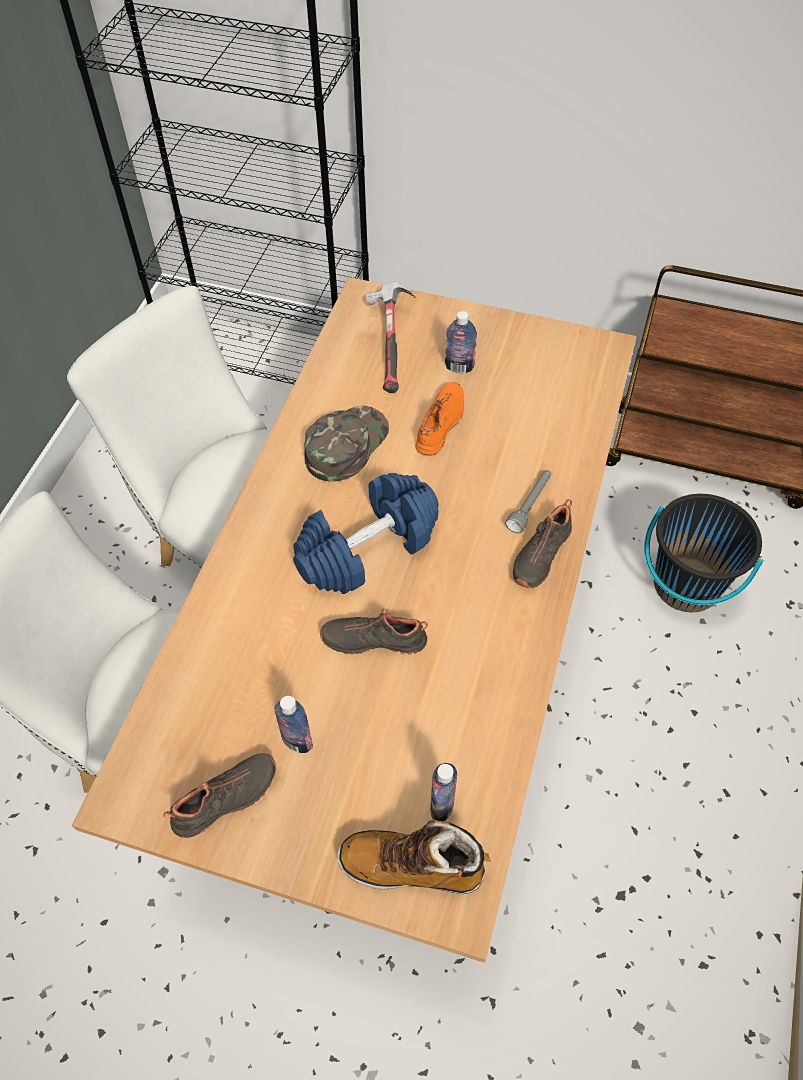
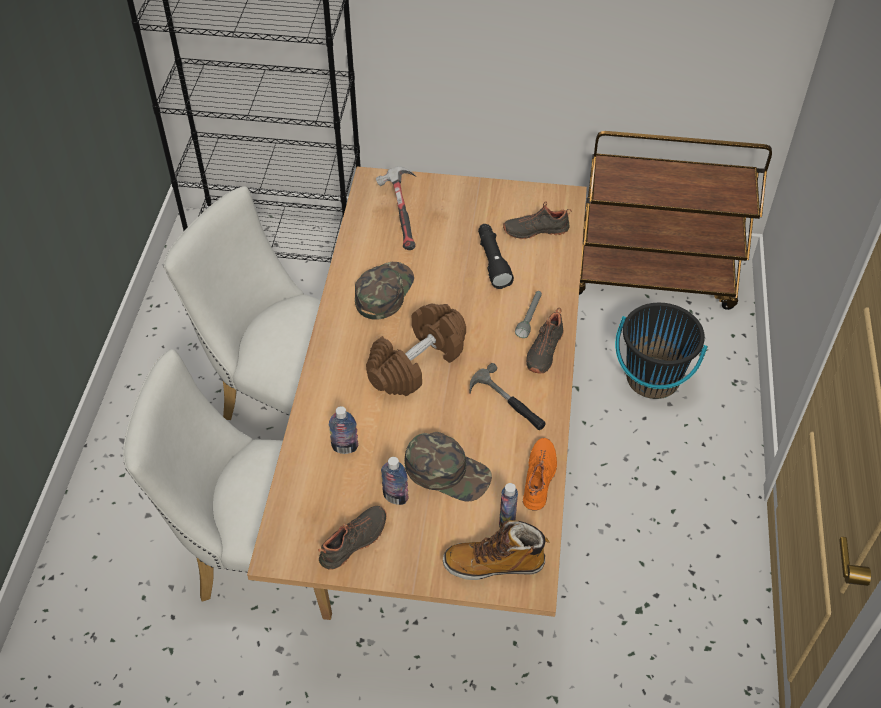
camera: 10 degrees left, 5 degrees down
blue dumbbell [293,473,439,594] -> brown dumbbell [366,303,466,396]
black shoe [320,608,428,655] -> black shoe moved to [503,201,572,239]
orange shoe [415,382,464,456] -> orange shoe moved to [523,438,557,511]
bottle [445,311,477,373] -> bottle moved to [329,406,359,454]
none -> green cap [404,432,492,502]
none -> hammer [470,363,546,430]
none -> black flashlight [478,224,514,289]

